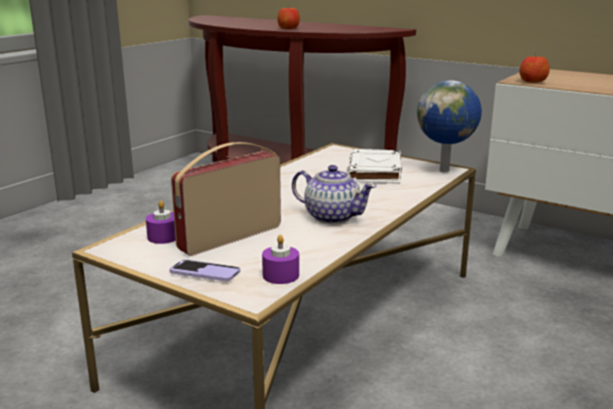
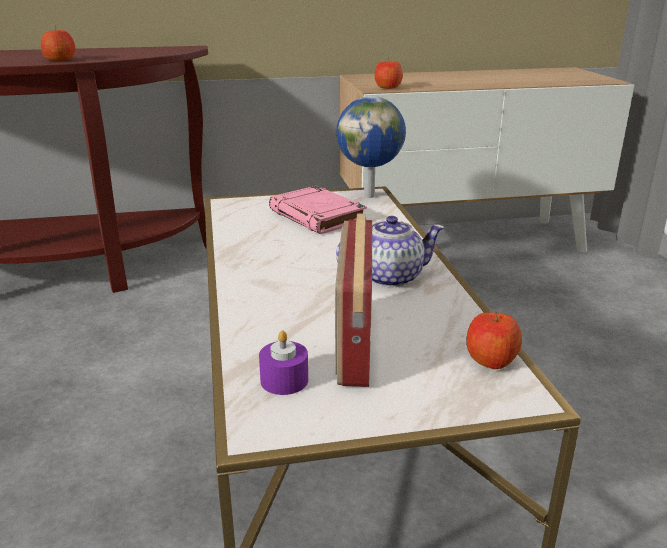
camera: 45 degrees left, 5 degrees up
phone [170,260,240,281] -> none
purple candle [262,235,299,284] -> apple [466,311,522,369]
white book [347,149,402,184] -> pink book [269,186,367,234]

